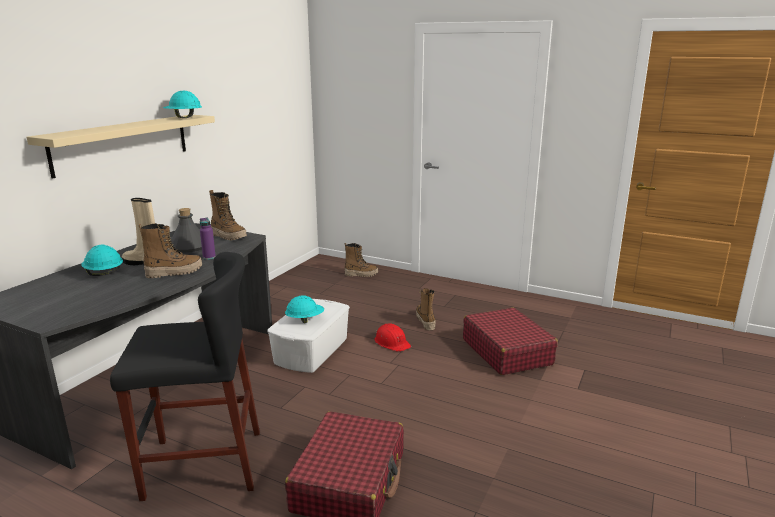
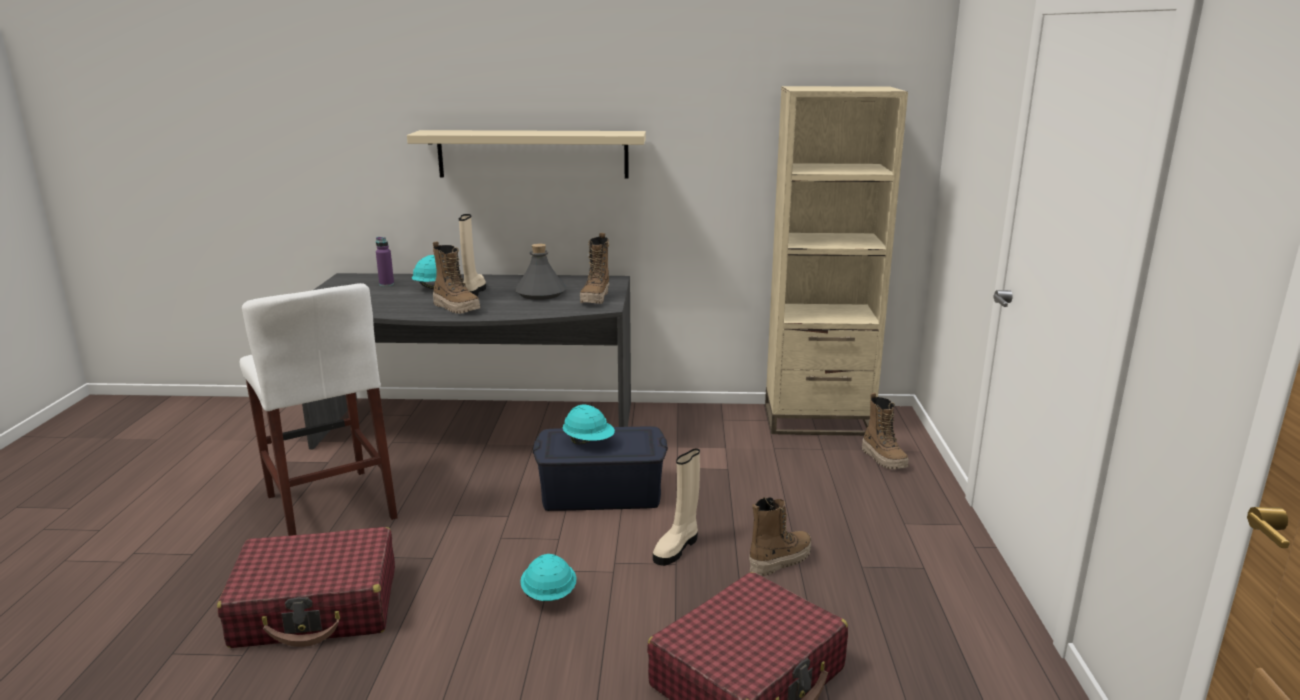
camera: 65 degrees right, 0 degrees up
black stool [110,252,260,501] -> white stool [240,283,398,536]
turquoise hard hat [163,91,202,118] -> turquoise hard hat moved to [520,554,576,601]
purple bottle [200,217,216,260] -> purple bottle moved to [376,237,394,286]
white storage box [267,299,350,373] -> blue storage box [533,427,668,511]
red hard hat [375,323,411,352] -> beige boot [653,448,700,566]
none -> beige bookcase [765,86,908,436]

